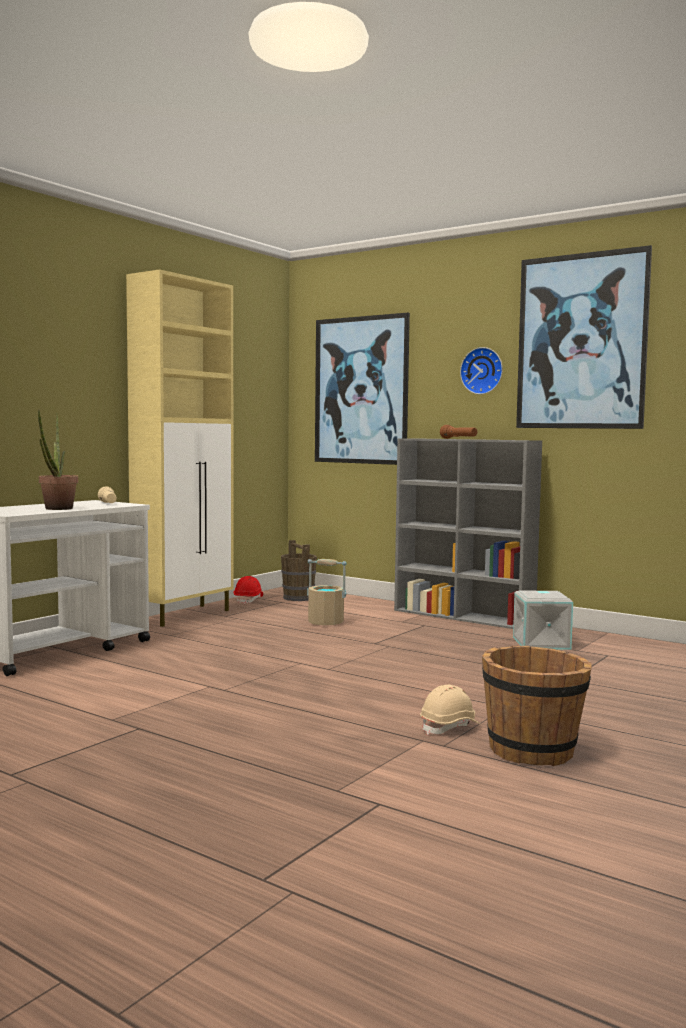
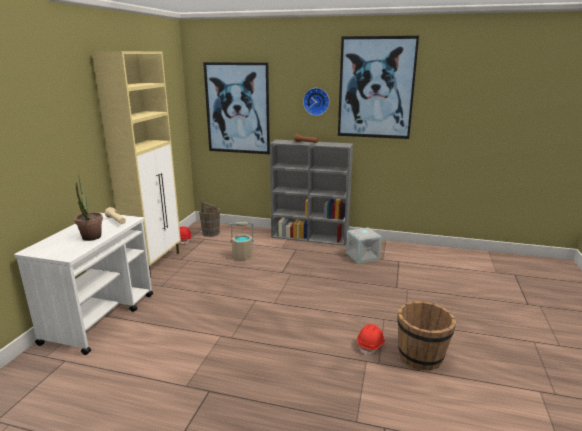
camera: 20 degrees left, 15 degrees up
beige hard hat [420,684,480,735] -> red hard hat [357,324,385,356]

